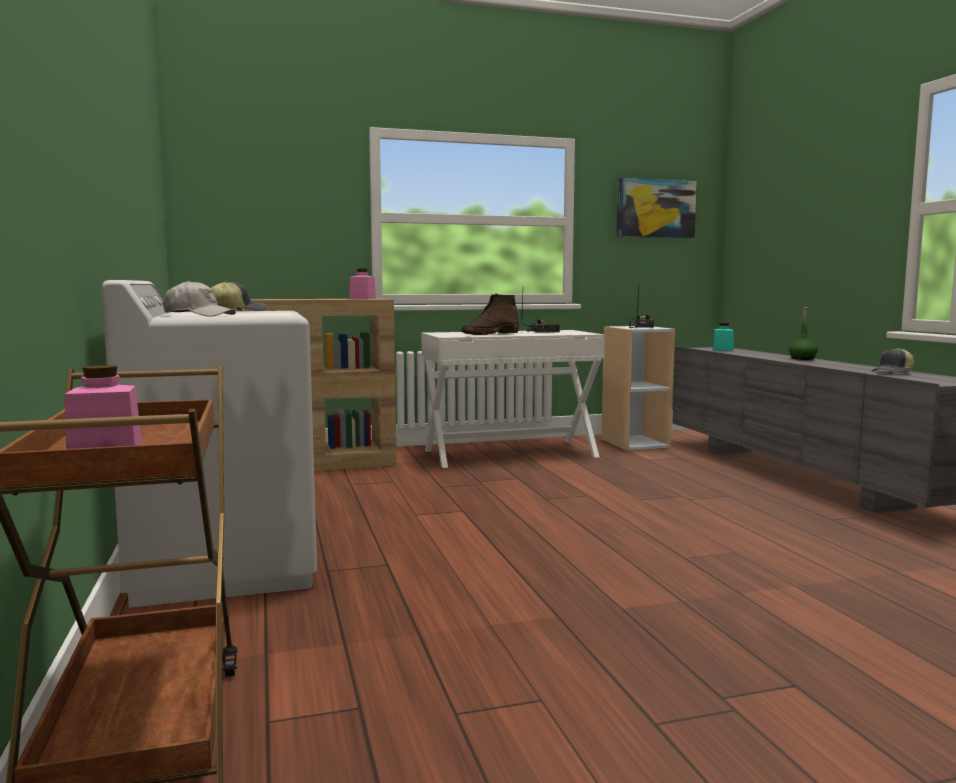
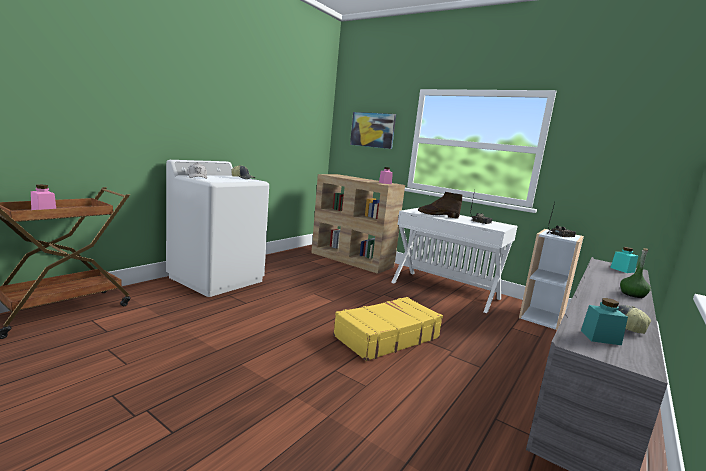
camera: 50 degrees right, 5 degrees up
picture [616,177,697,238] -> picture moved to [350,112,396,149]
none -> yellow suitcase [333,297,443,361]
none -> turquoise jar [581,298,628,345]

